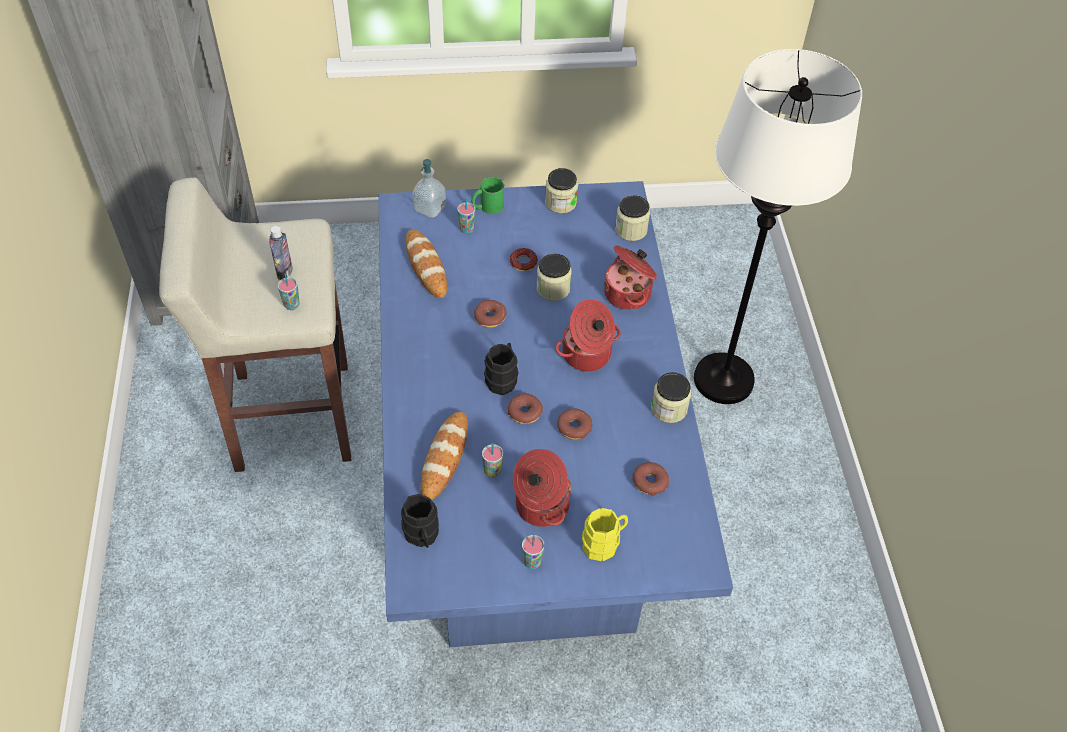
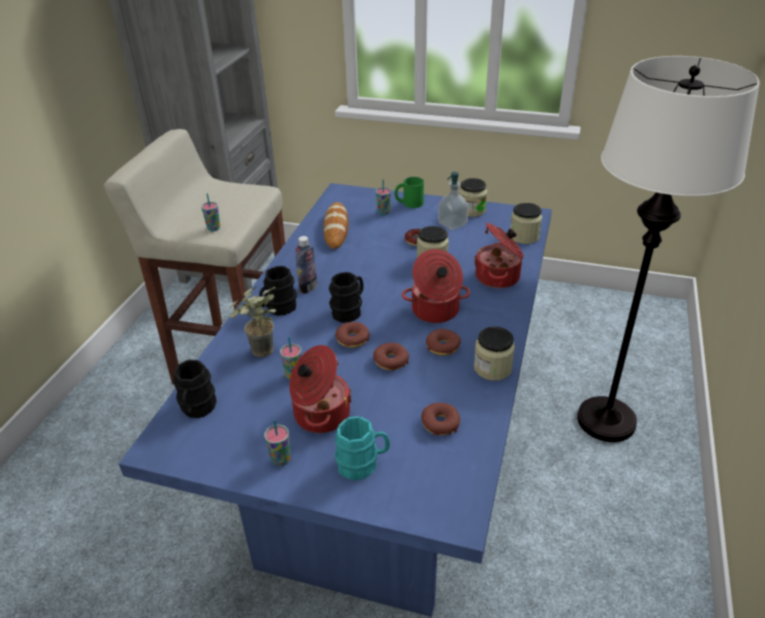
camera: 25 degrees right, 15 degrees down
bottle [269,226,293,280] -> bottle moved to [295,236,317,294]
soap dispenser [412,159,446,218] -> soap dispenser moved to [438,172,469,230]
bread [420,411,468,500] -> potted plant [229,287,276,357]
donut [474,300,506,328] -> donut moved to [426,329,461,356]
yellow mug [582,508,628,561] -> turquoise mug [335,416,390,480]
none -> black mug [259,266,297,316]

